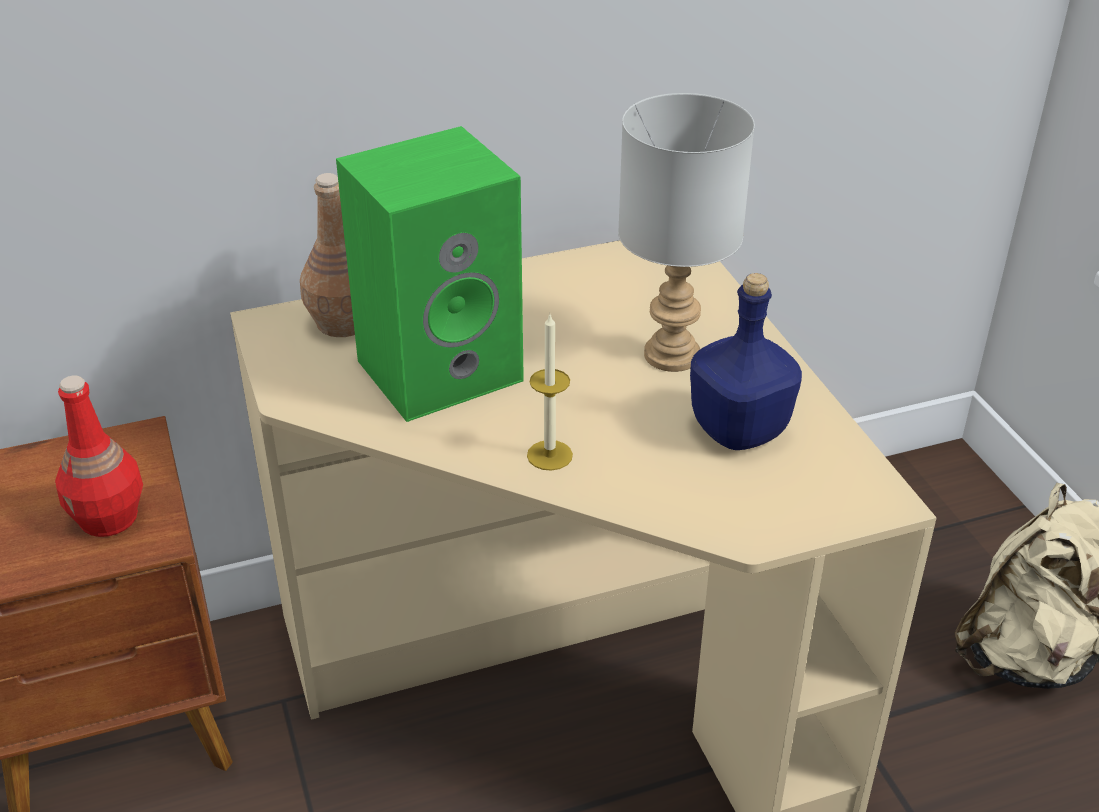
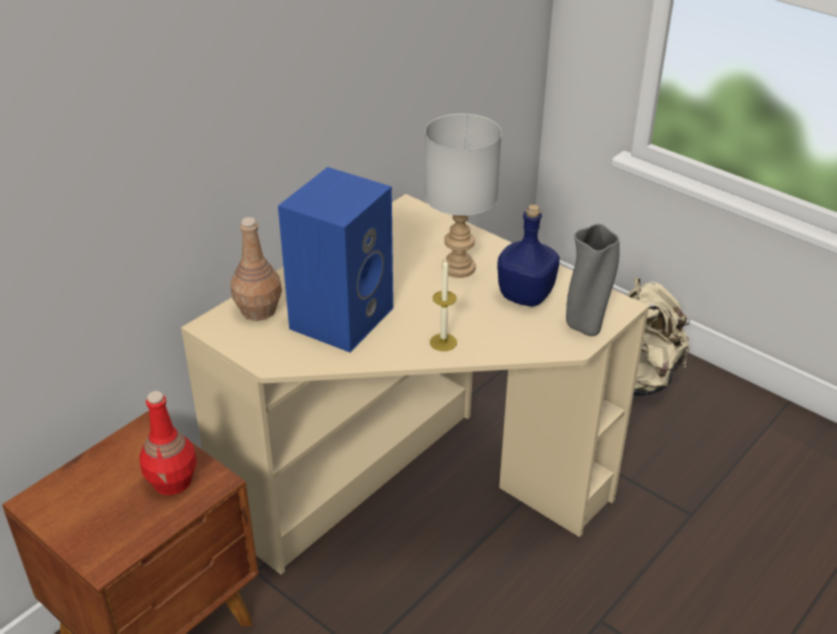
camera: 30 degrees left, 0 degrees up
green speaker [336,126,524,422] -> blue speaker [278,167,393,352]
none -> grey vase [566,224,620,336]

